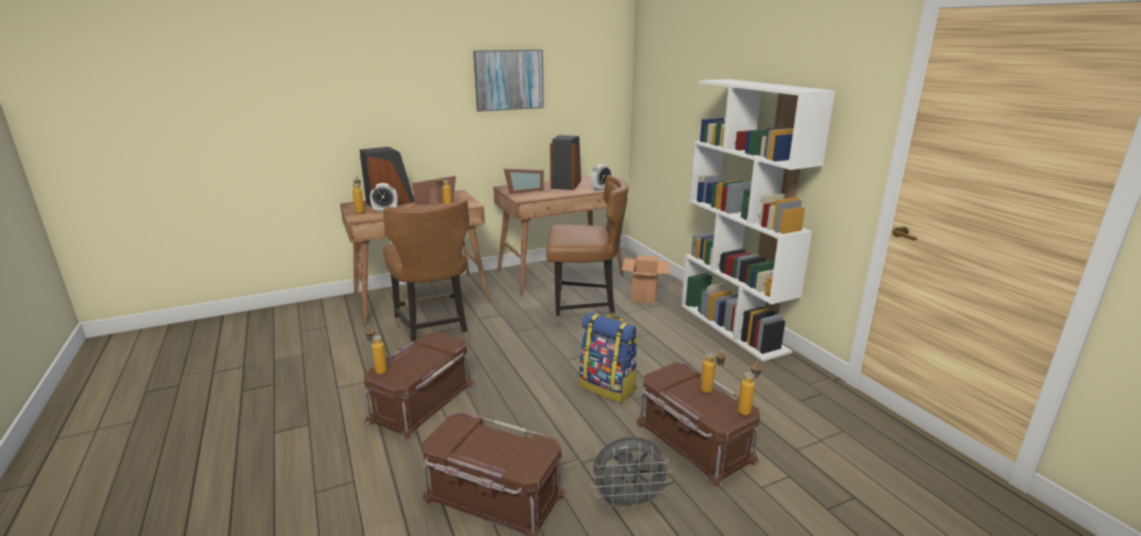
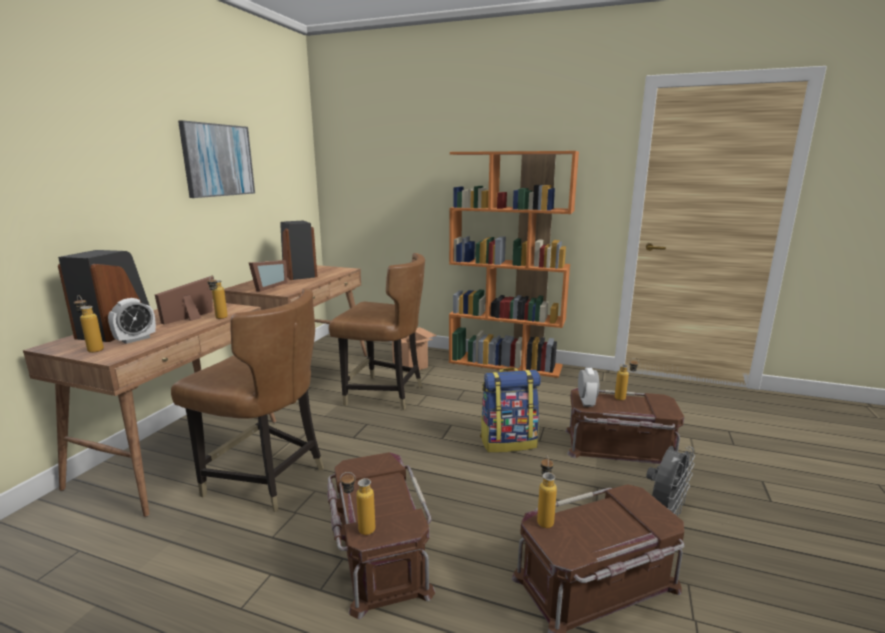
camera: 45 degrees left, 5 degrees down
brown chair [546,175,629,326] -> brown chair turned 60 degrees clockwise [329,253,425,410]
alarm clock [591,164,612,191] -> alarm clock moved to [578,368,599,407]
white bookcase [681,79,835,361] -> orange bookcase [449,151,579,378]
bottle [738,362,762,415] -> bottle moved to [537,455,557,528]

